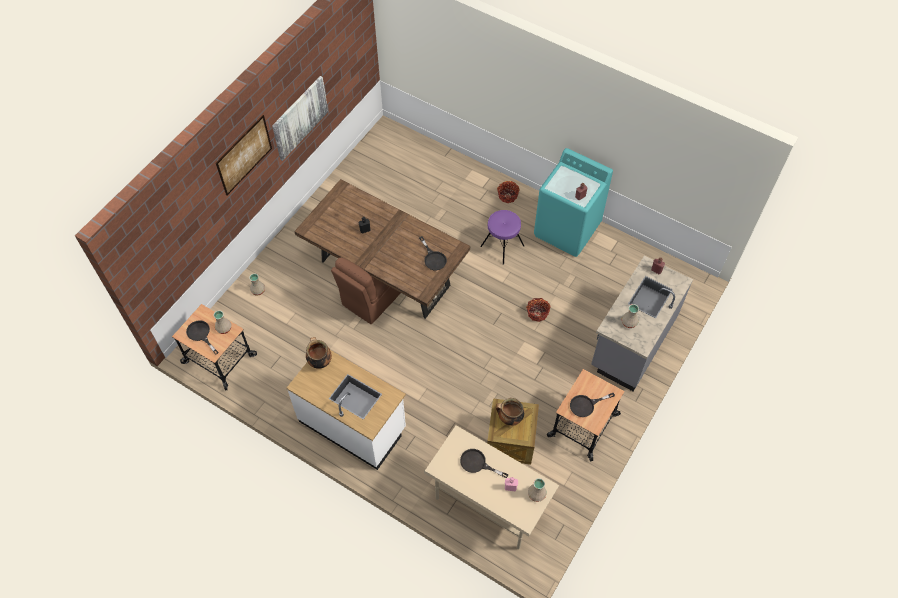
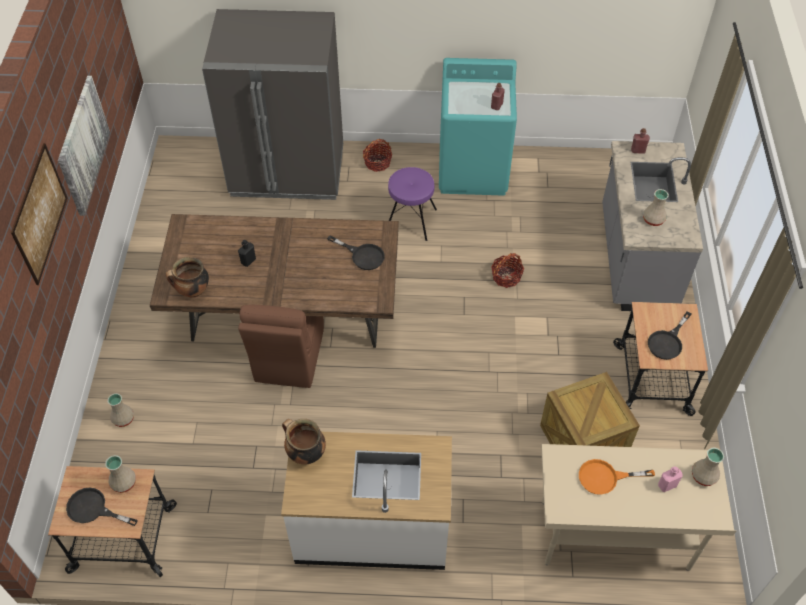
camera: 30 degrees left, 5 degrees down
black frying pan [460,449,508,478] -> orange frying pan [579,459,655,495]
cooking pot [496,398,524,426] -> cooking pot moved to [166,257,209,298]
none -> grey fridge [202,9,343,200]

